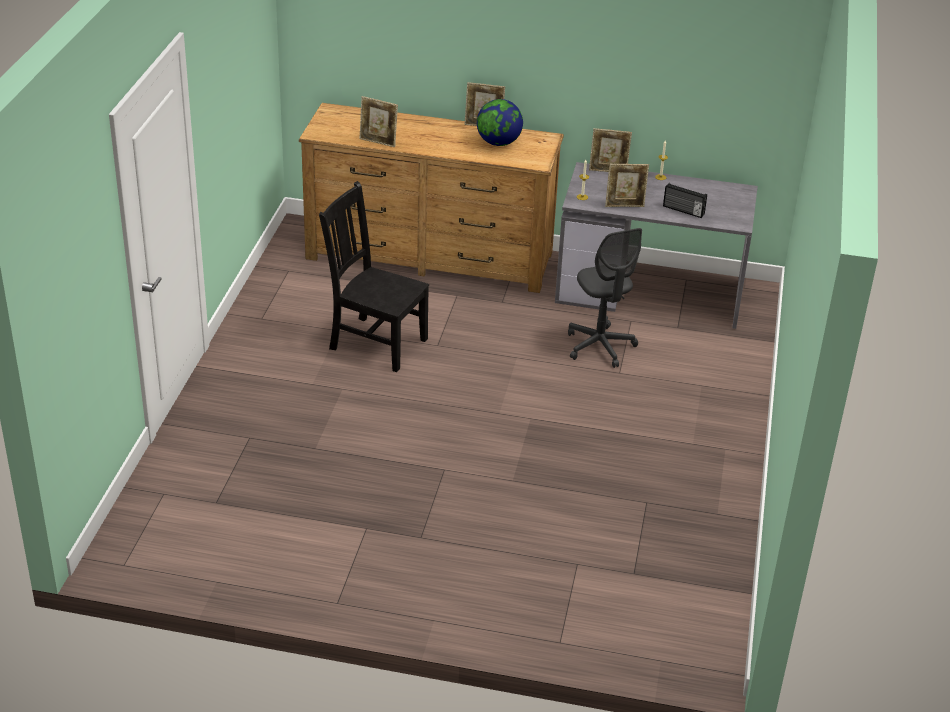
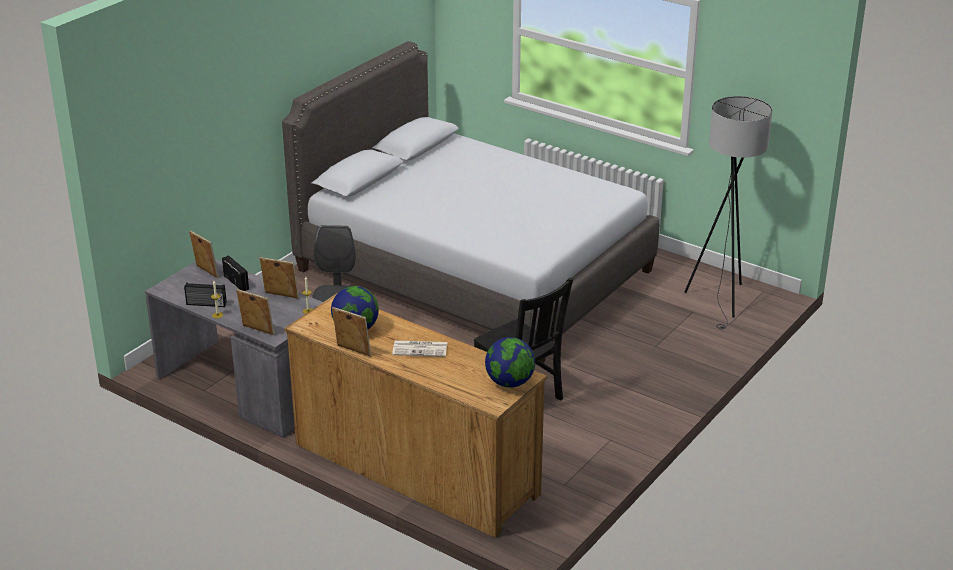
camera: 155 degrees left, 5 degrees down
picture frame [360,96,398,147] -> picture frame moved to [189,231,219,278]
none -> radio [184,282,227,307]
none -> grey bed [282,41,659,363]
none -> newspaper [392,340,447,357]
none -> globe [485,337,535,388]
none -> grey floor lamp [685,96,773,329]

